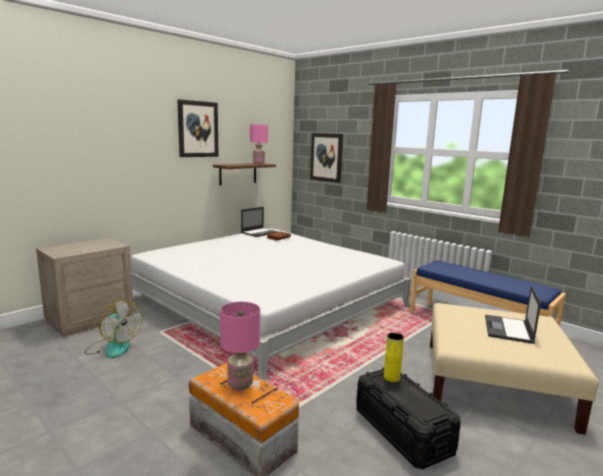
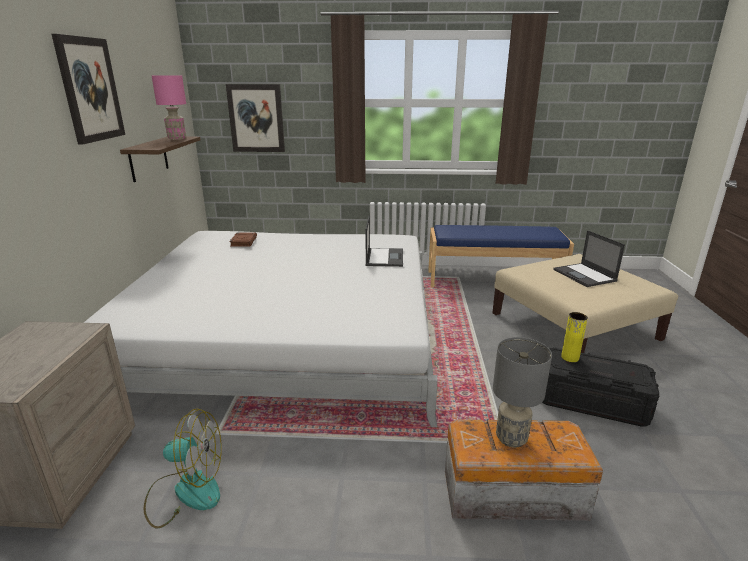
camera: 40 degrees left, 10 degrees up
pink table lamp [220,302,260,391] -> grey table lamp [493,337,552,448]
laptop [241,207,278,237] -> laptop moved to [365,215,403,267]

